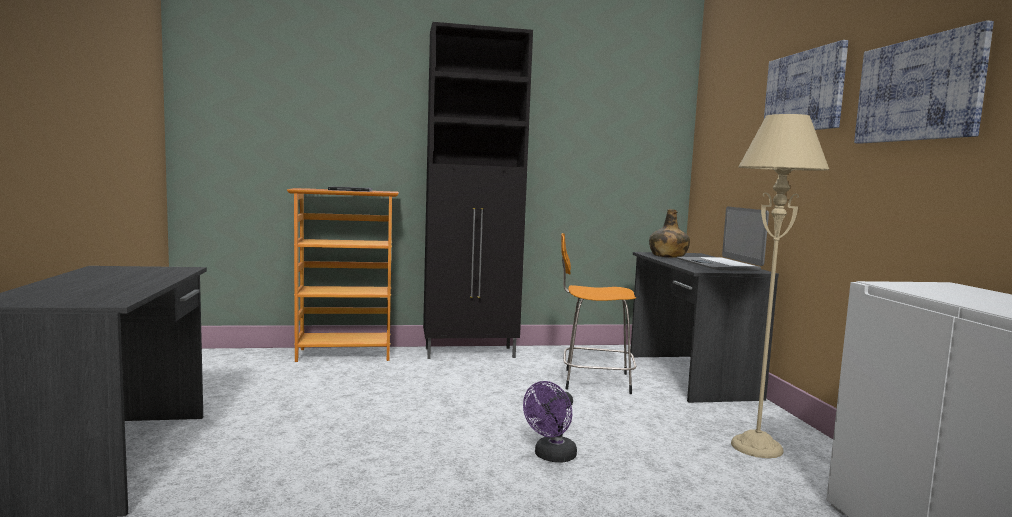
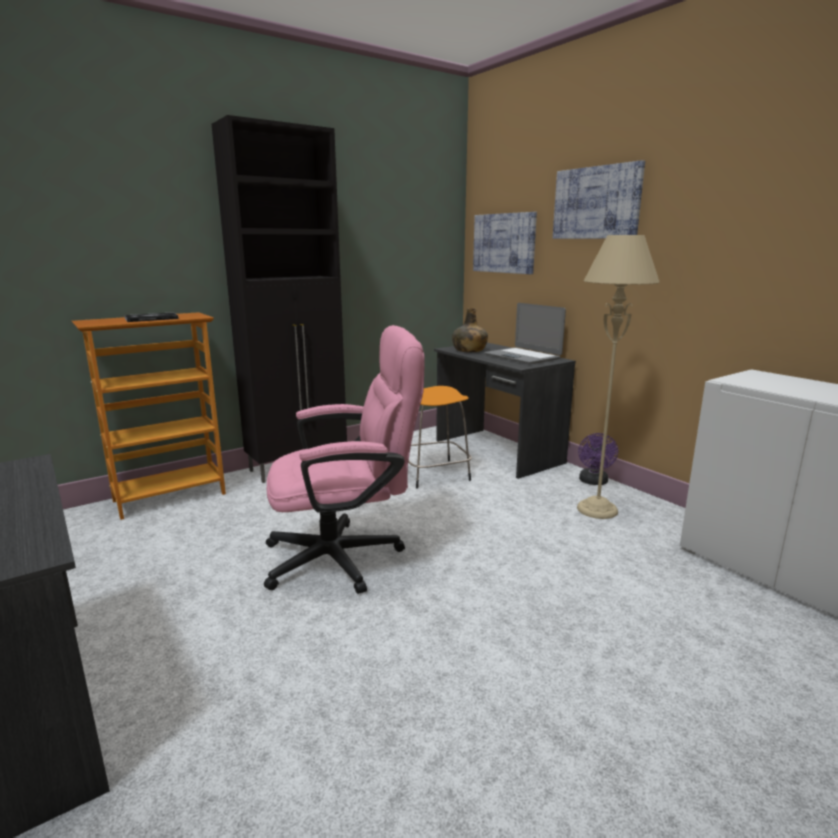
camera: 25 degrees left, 10 degrees up
purple fan [523,381,577,463] -> purple fan moved to [578,433,618,485]
picture [854,20,994,144] -> picture moved to [473,212,537,274]
none -> pink office chair [264,325,425,594]

